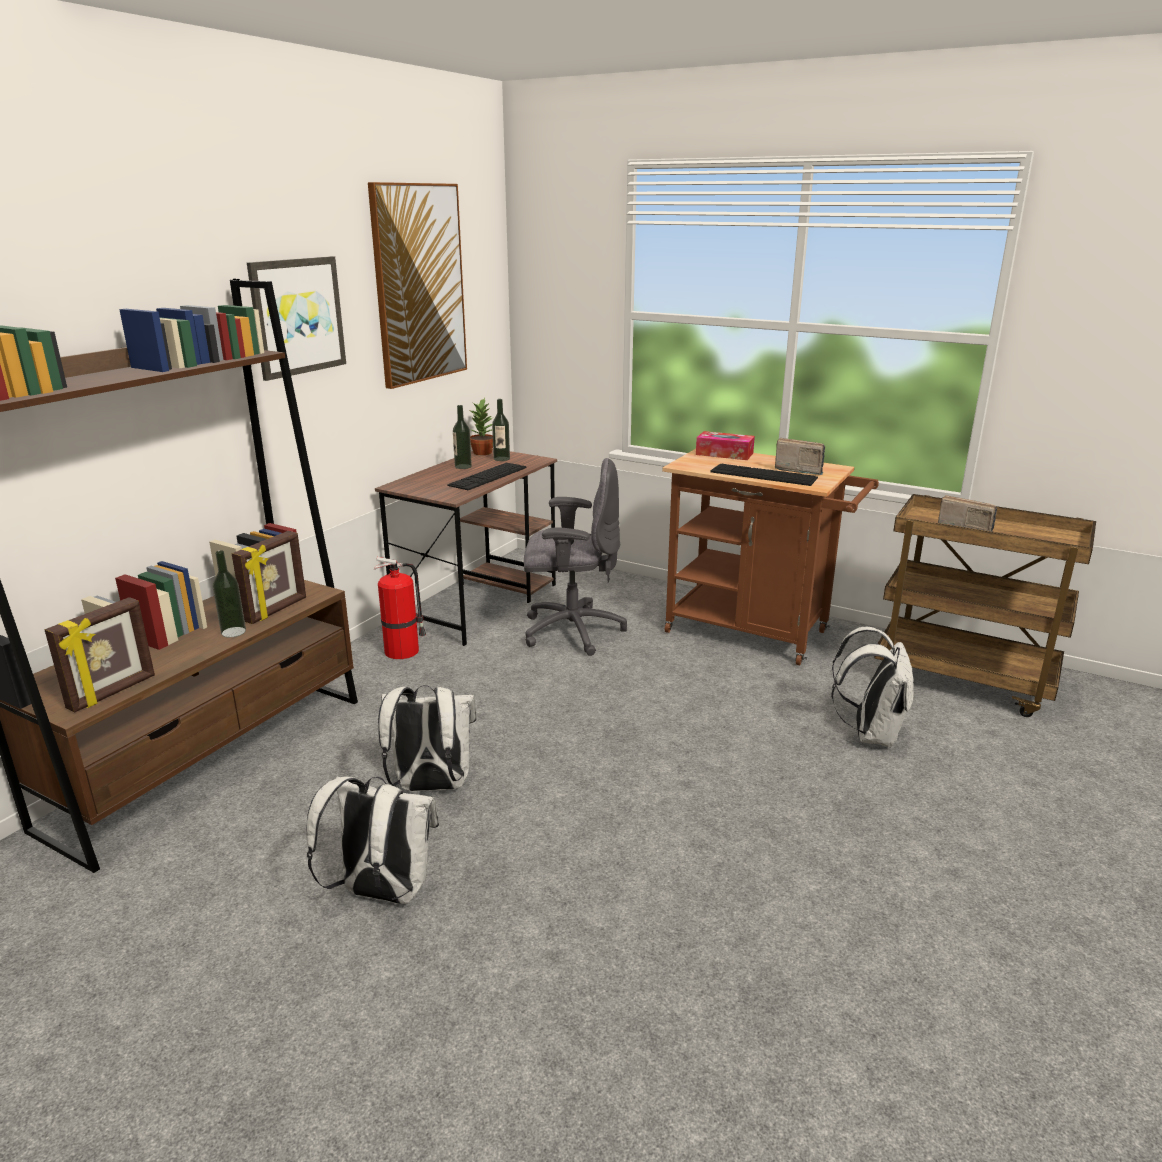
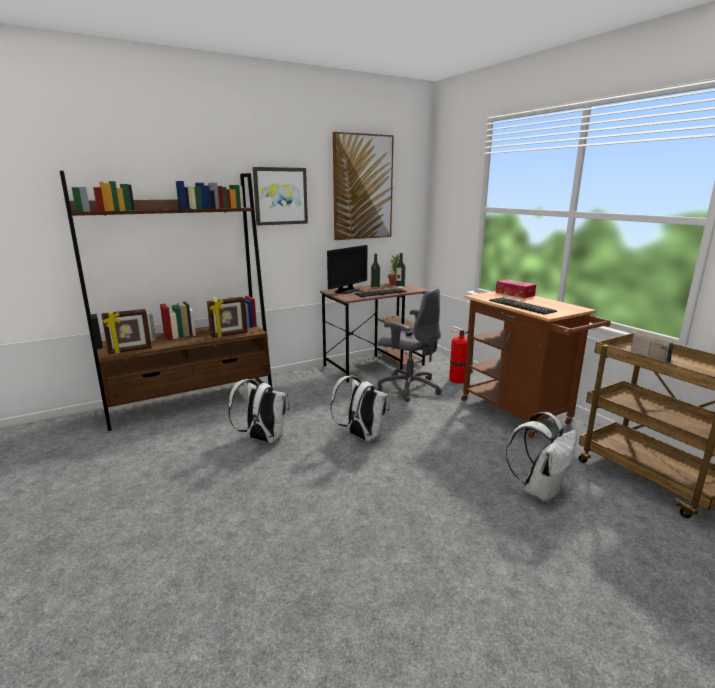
camera: 30 degrees right, 5 degrees down
bottle [213,550,246,637] -> none
white backpack [306,776,439,904] -> white backpack moved to [330,376,390,441]
fire extinguisher [374,557,426,659] -> fire extinguisher moved to [449,326,474,384]
radio [775,438,825,475] -> none
none -> monitor [327,245,367,294]

